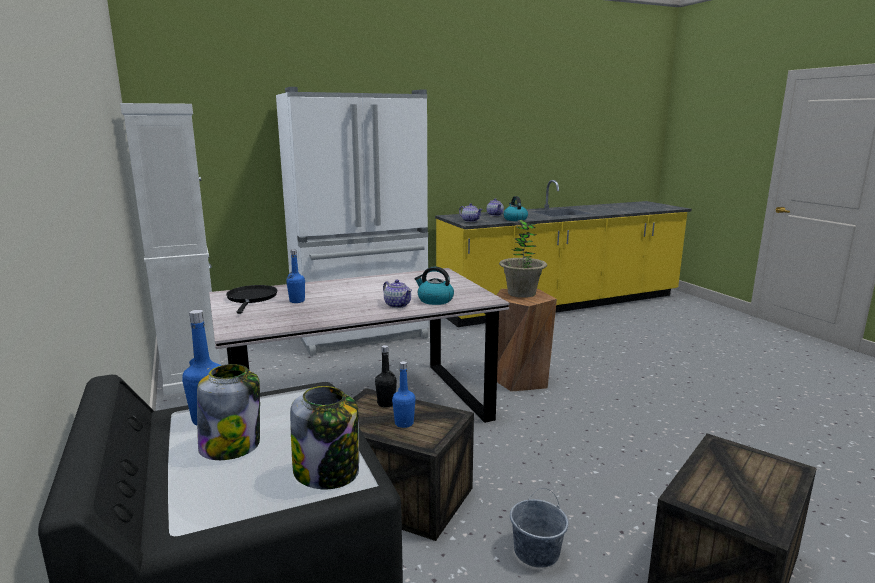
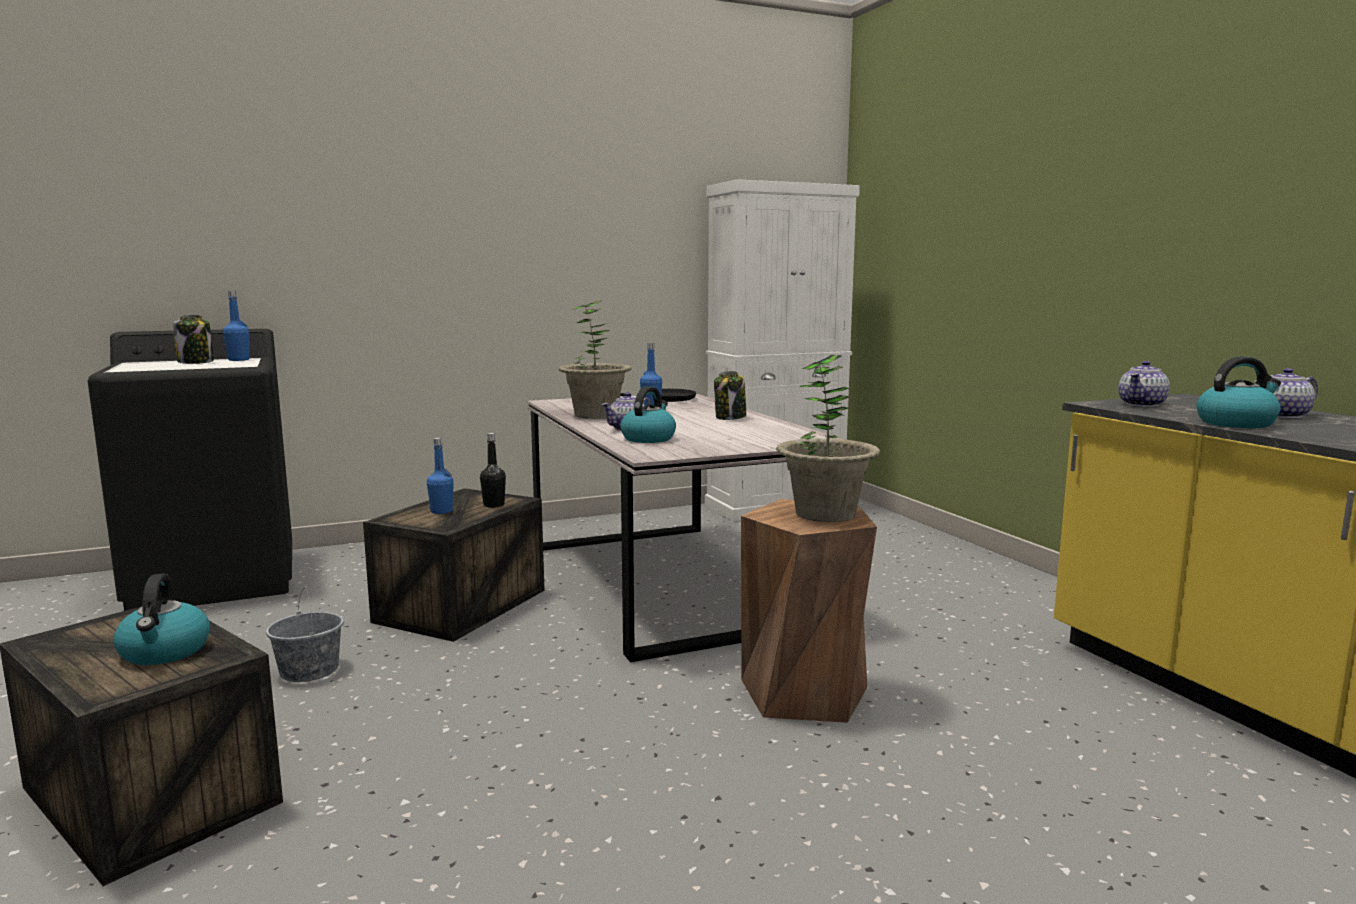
camera: 90 degrees right, 5 degrees down
white fridge [276,87,428,356] -> none
jar [290,386,359,489] -> jar moved to [714,371,746,420]
none -> kettle [113,574,210,665]
none -> potted plant [558,300,632,419]

